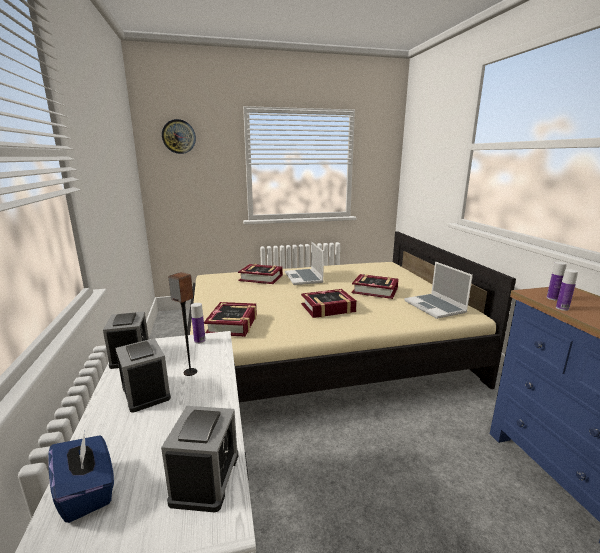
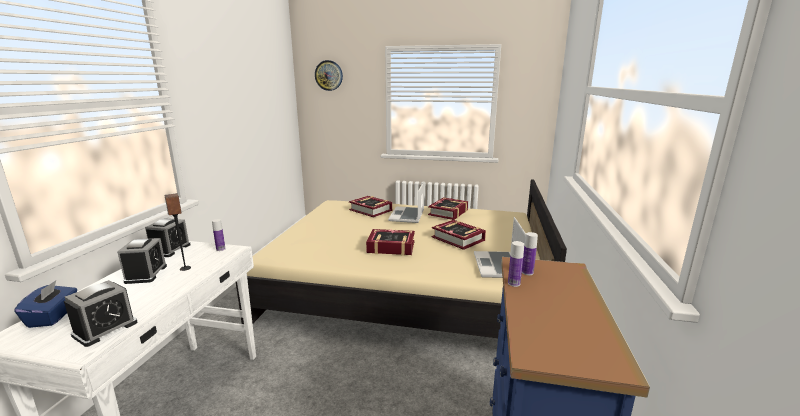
camera: 25 degrees right, 0 degrees up
book [204,302,257,337] -> book moved to [428,197,468,220]

